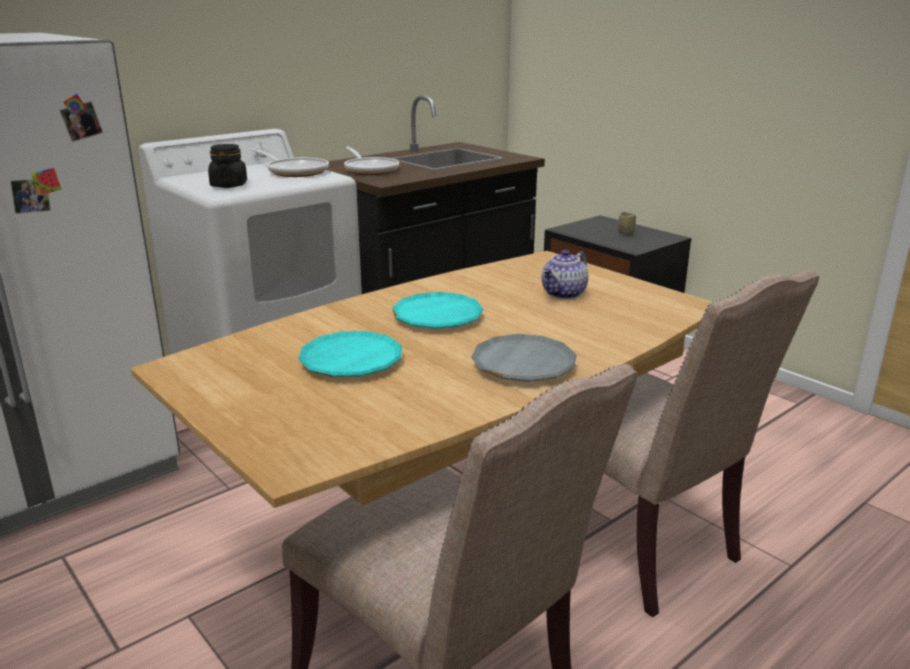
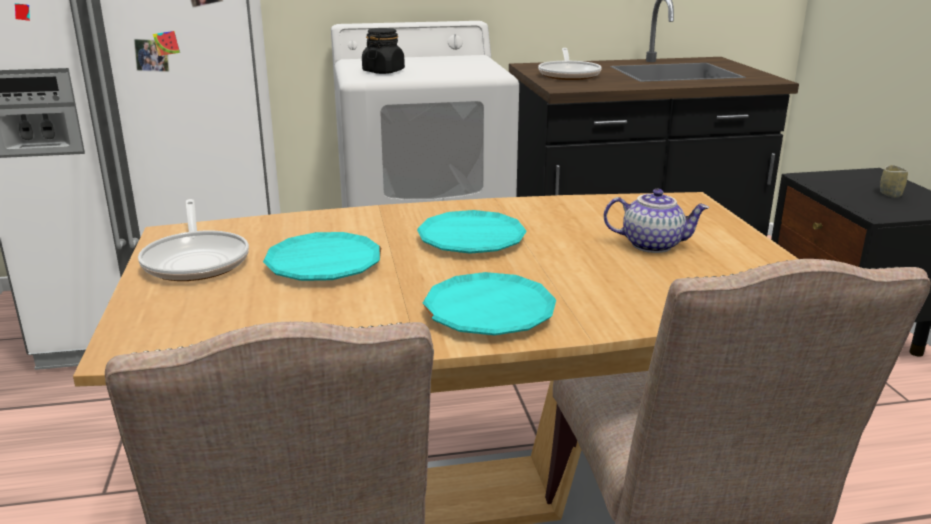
camera: 30 degrees right, 0 degrees up
frying pan [251,148,329,177] -> frying pan moved to [138,199,249,281]
grey plate [471,334,577,382] -> turquoise plate [423,272,556,336]
teapot [542,250,588,299] -> teapot turned 150 degrees counterclockwise [604,188,710,253]

